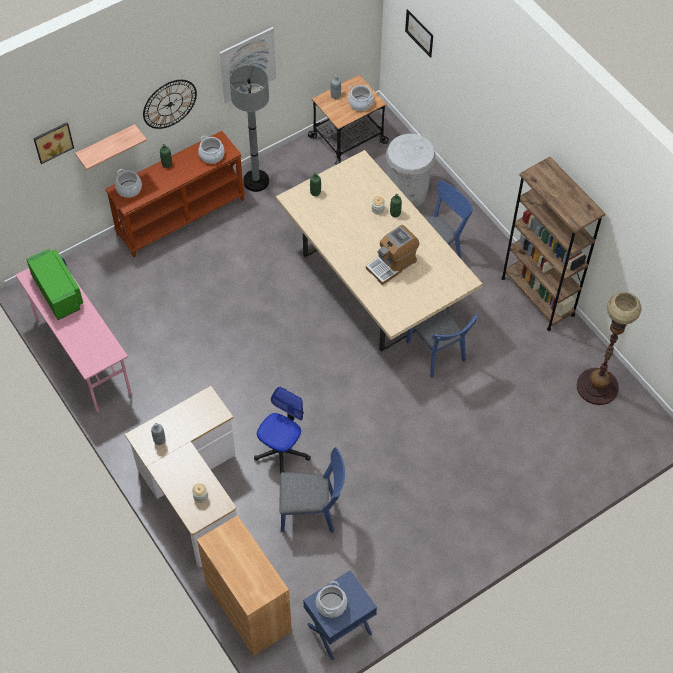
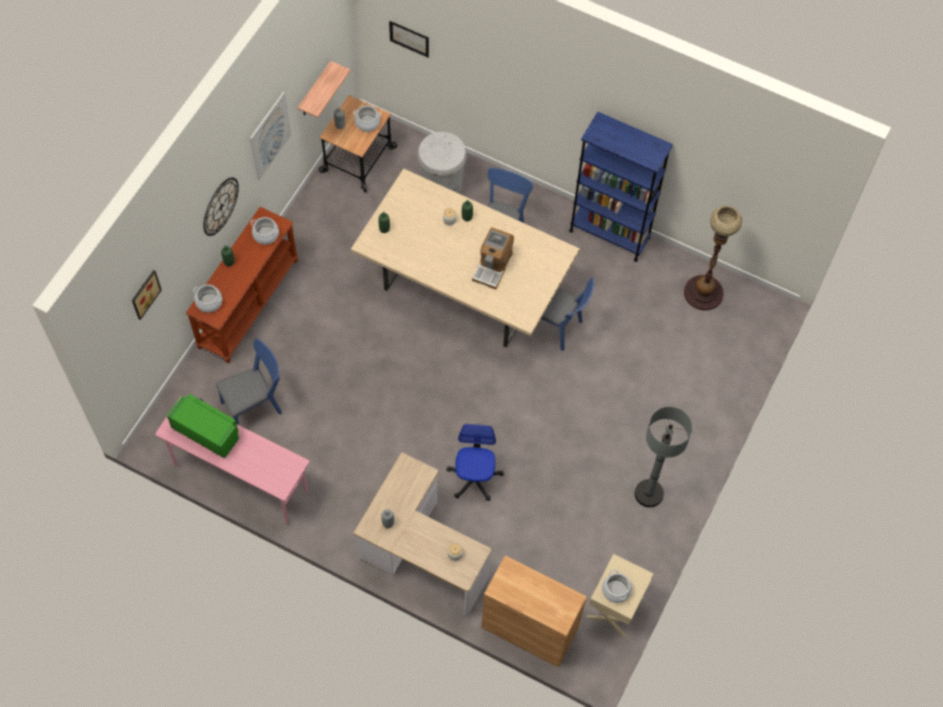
camera: 30 degrees left, 5 degrees up
shelf [75,124,147,170] -> shelf moved to [298,61,351,118]
grey floor lamp [230,65,269,192] -> grey floor lamp moved to [635,407,692,507]
blue chair [279,447,345,533] -> blue chair moved to [216,338,282,425]
blue nightstand [303,570,377,661] -> beige nightstand [587,554,653,637]
brown bookcase [501,157,606,331] -> blue bookcase [569,112,673,262]

